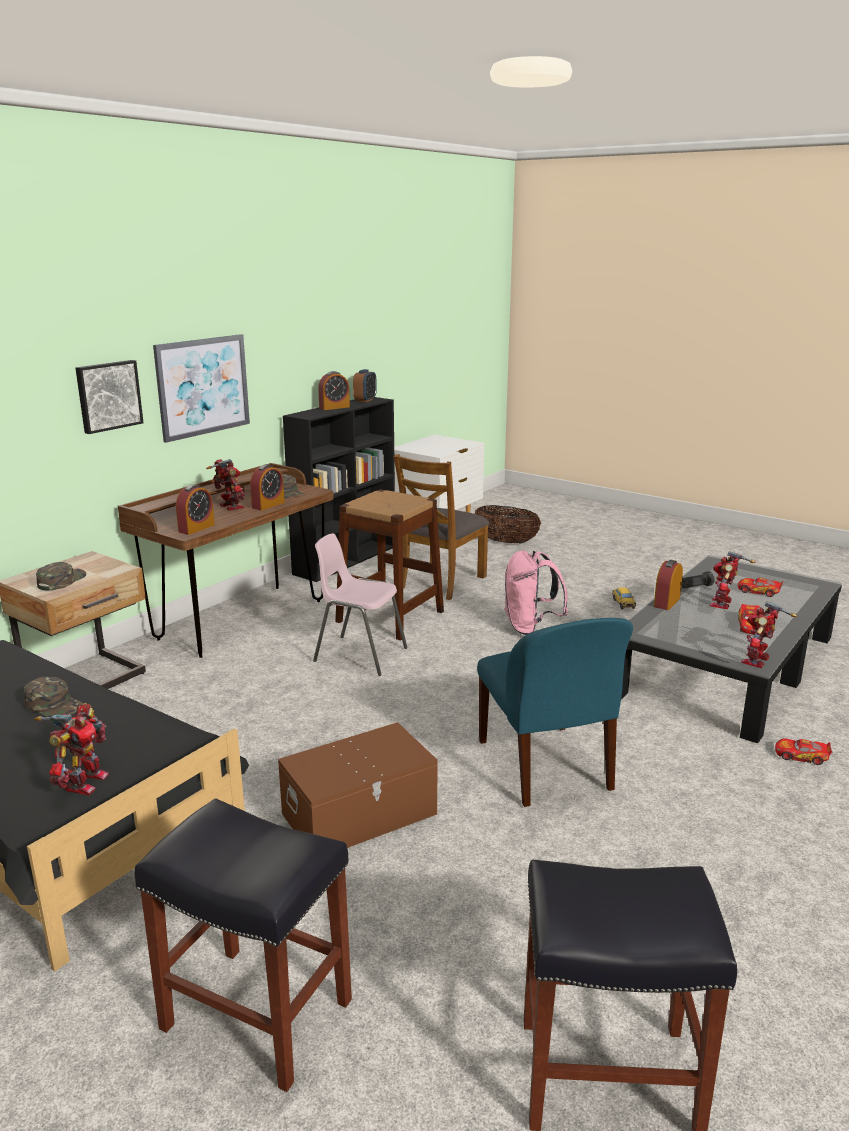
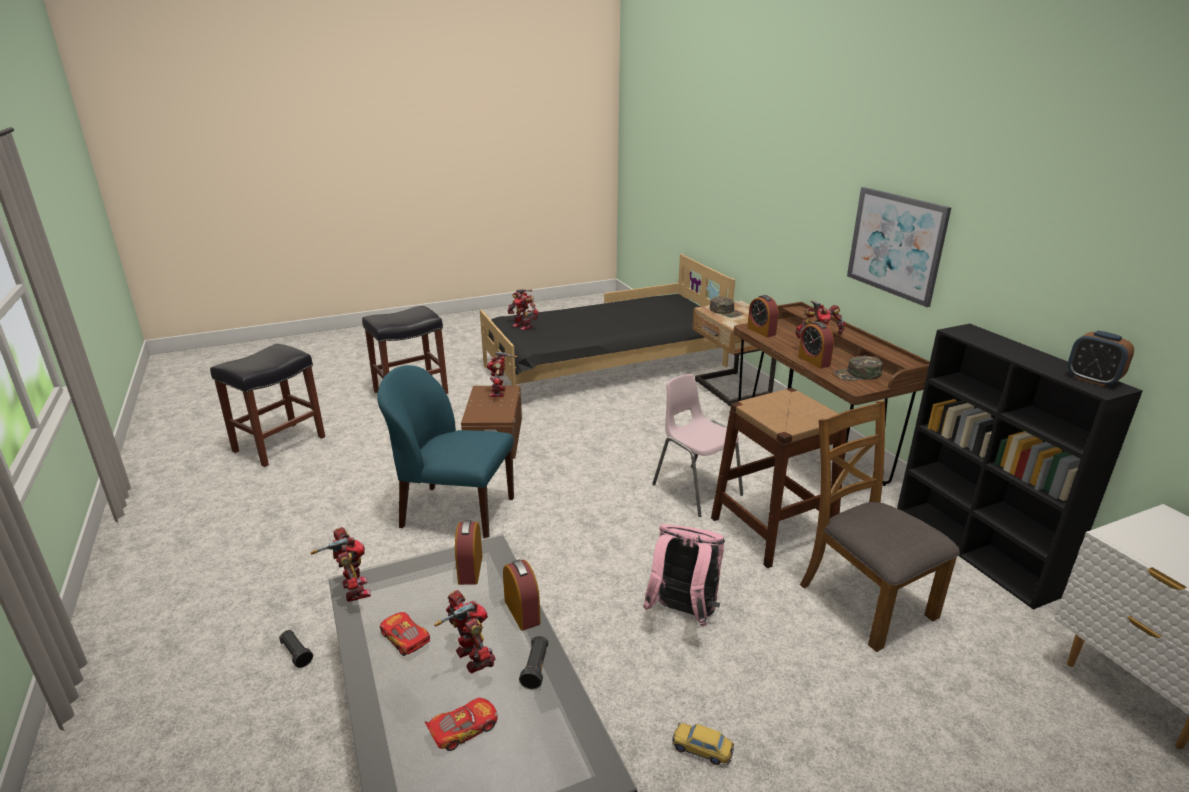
camera: 120 degrees right, 5 degrees up
green cap [24,677,84,717] -> none
picture [75,360,144,434] -> none
pink chair [313,533,407,676] -> pink chair turned 90 degrees counterclockwise [652,374,743,517]
alarm clock [318,371,350,410] -> alarm clock moved to [455,520,482,585]
basket [475,505,541,544] -> none
toy car [775,738,832,765] -> black flashlight [279,630,313,668]
none -> toy robot [487,351,517,397]

